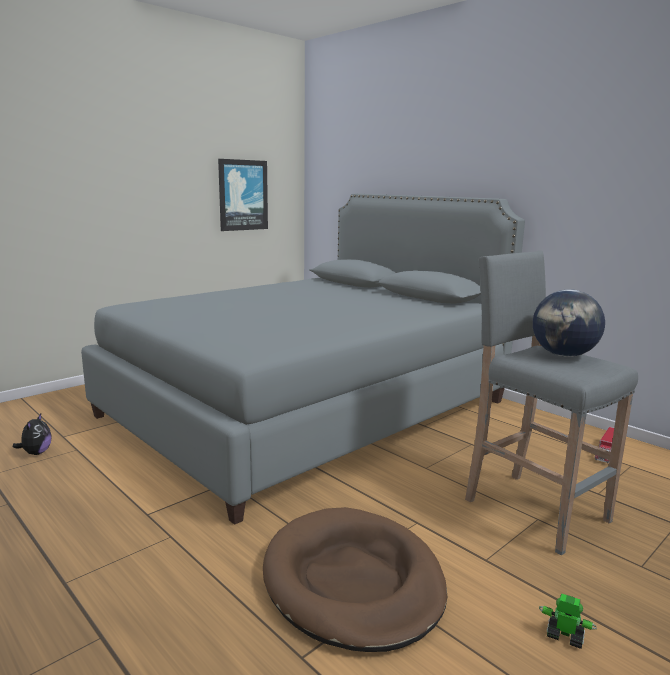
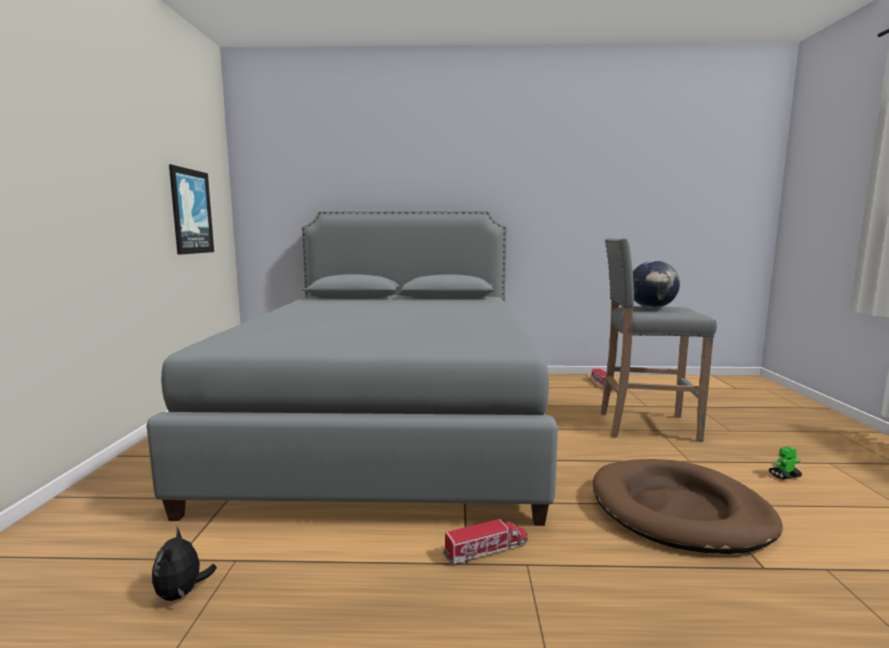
camera: 45 degrees left, 5 degrees down
plush toy [12,414,51,455] -> plush toy turned 150 degrees counterclockwise [152,527,217,601]
none -> toy truck [443,519,528,564]

